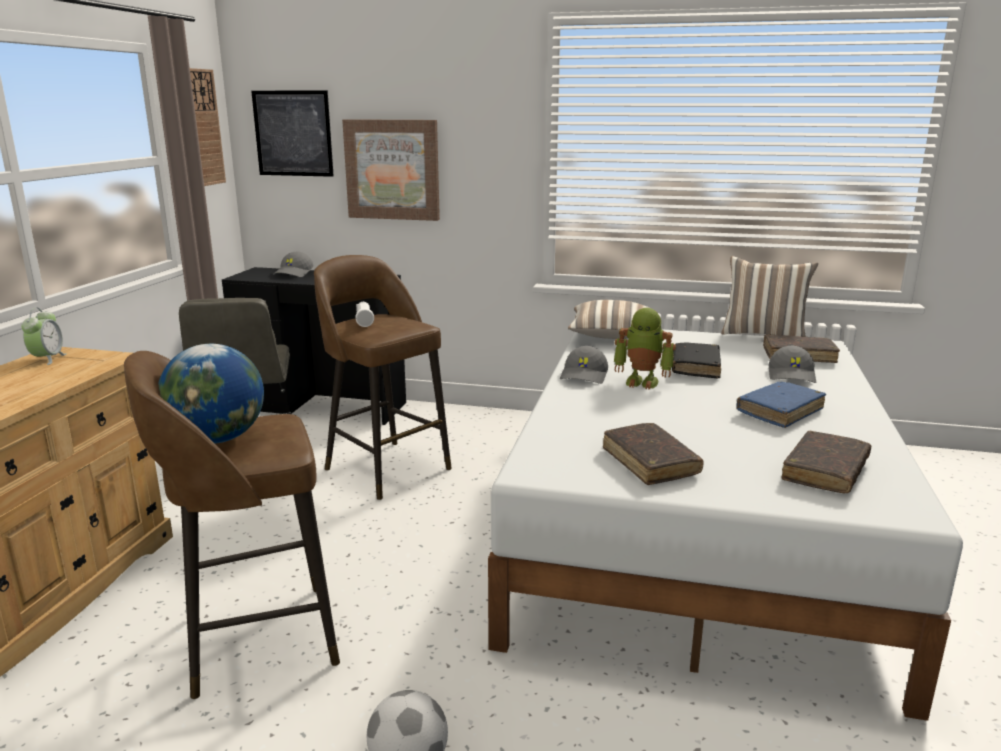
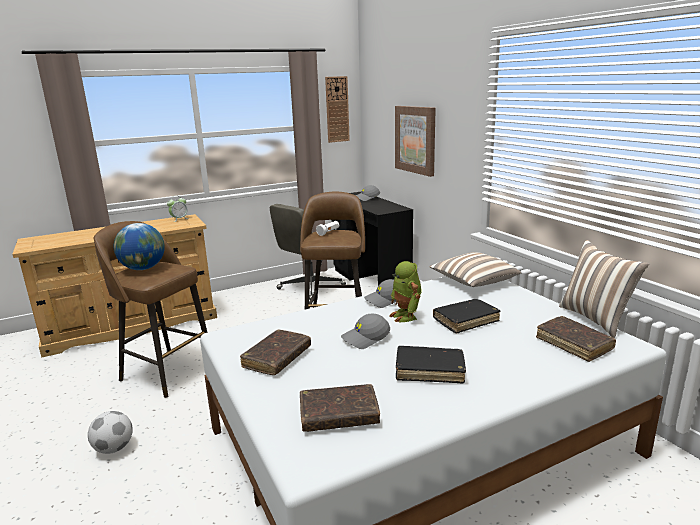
camera: 50 degrees right, 0 degrees up
picture [251,90,334,177] -> none
blue book [737,382,826,428] -> black book [396,346,466,383]
grey cap [768,346,816,383] -> grey cap moved to [341,314,390,349]

